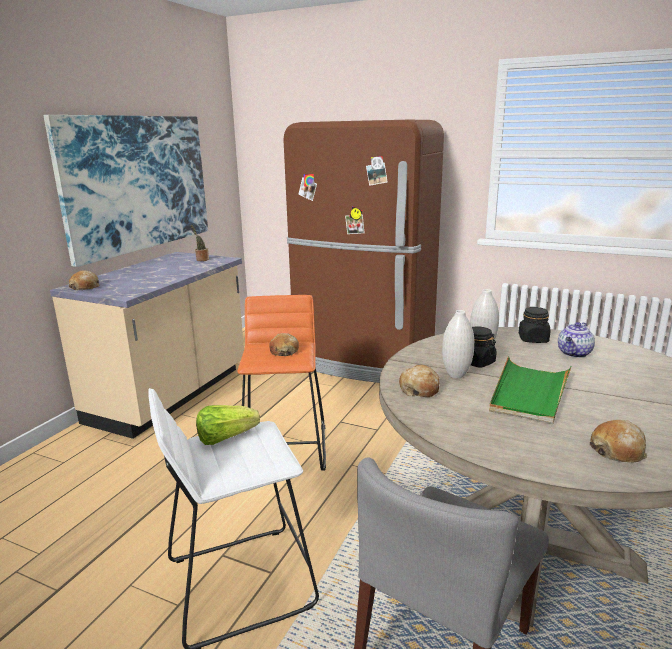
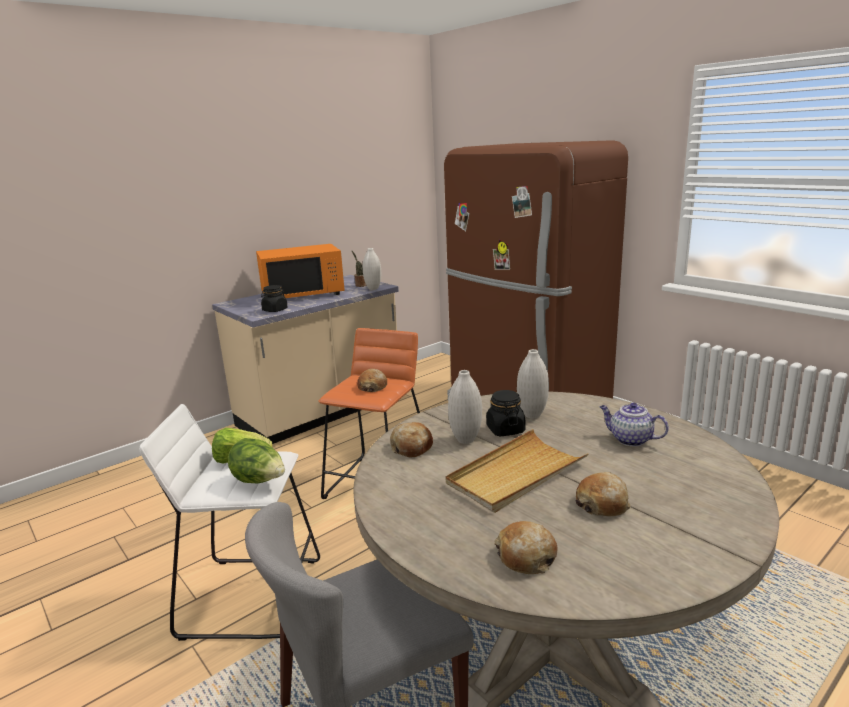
camera: 25 degrees right, 0 degrees up
picture [43,115,208,267] -> none
bread [69,271,99,290] -> bread moved to [576,472,631,516]
green tray [489,356,572,424] -> beige tray [446,429,589,513]
black jar [519,307,550,343] -> black jar moved to [261,285,288,312]
teapot [558,322,595,358] -> teapot turned 60 degrees clockwise [600,403,669,447]
none -> lettuce [228,438,285,483]
none -> orange microwave [256,244,345,298]
none -> white vase [363,248,381,290]

